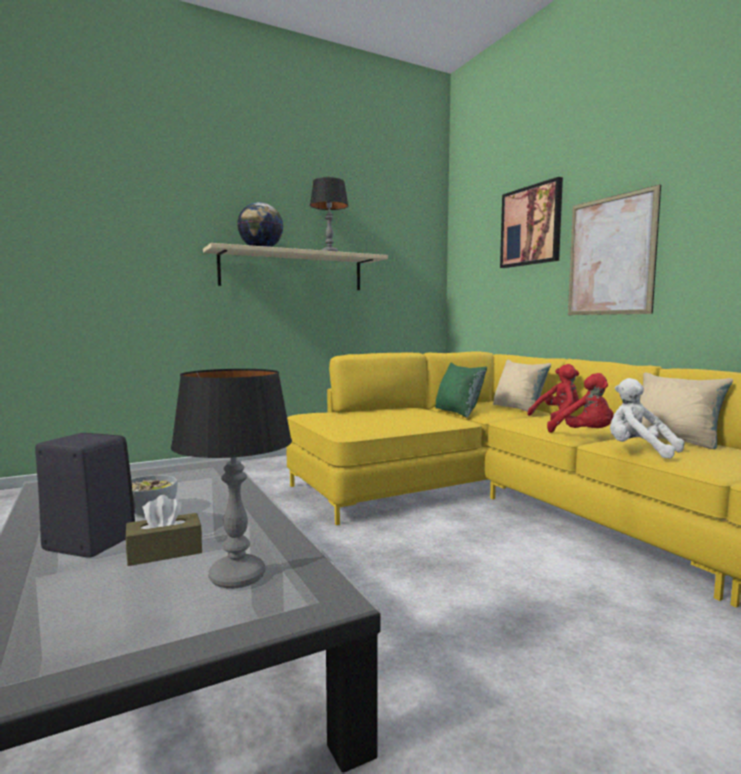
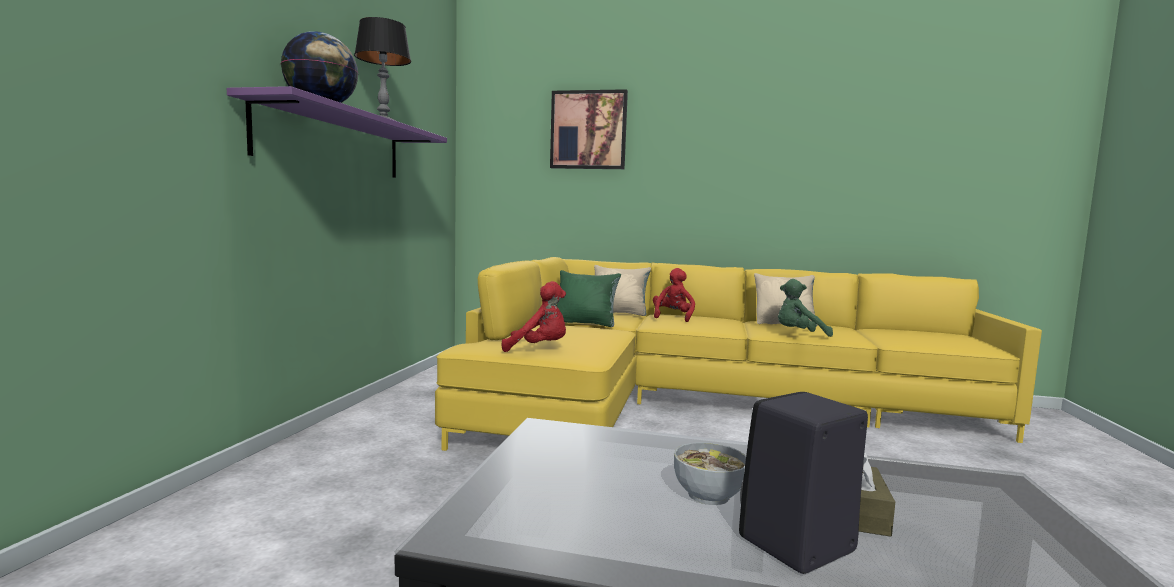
camera: 50 degrees left, 0 degrees up
table lamp [171,369,292,589] -> none
beige shelf [203,243,388,290] -> purple shelf [227,86,447,178]
red plush toy [547,373,614,433] -> red plush toy moved to [502,281,566,352]
picture [568,184,661,315] -> none
white plush toy [610,378,684,459] -> green plush toy [778,279,833,337]

